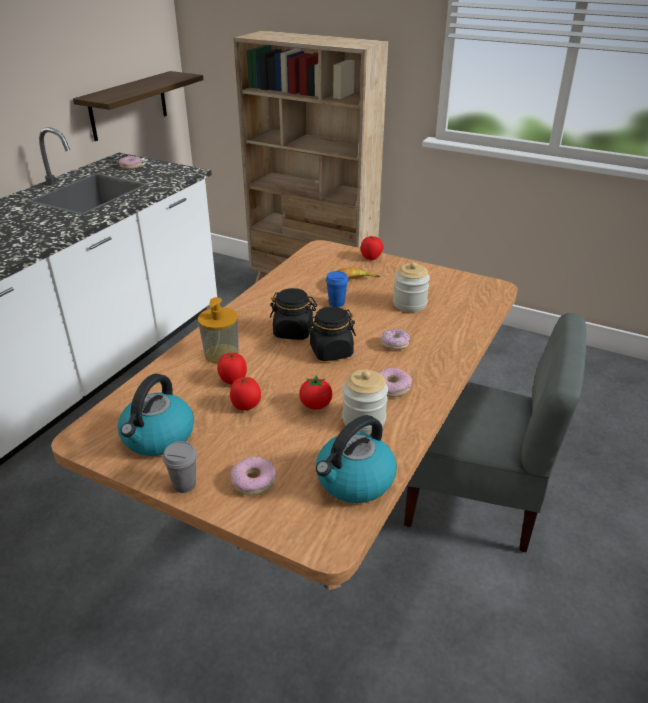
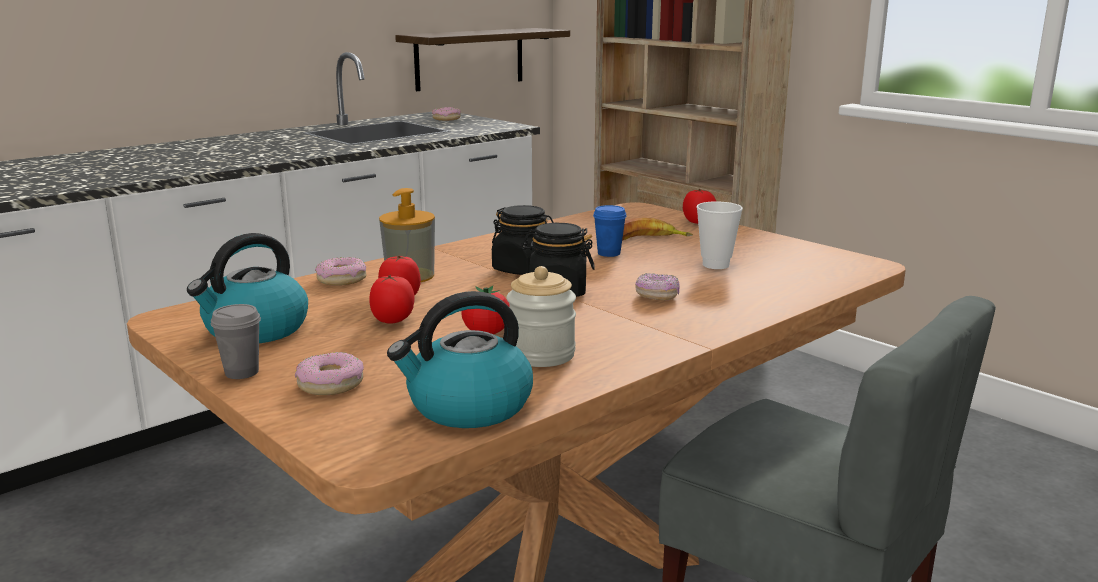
camera: 20 degrees right, 15 degrees down
donut [378,368,412,397] -> donut moved to [315,257,366,286]
jar [393,262,430,312] -> cup [696,201,743,269]

